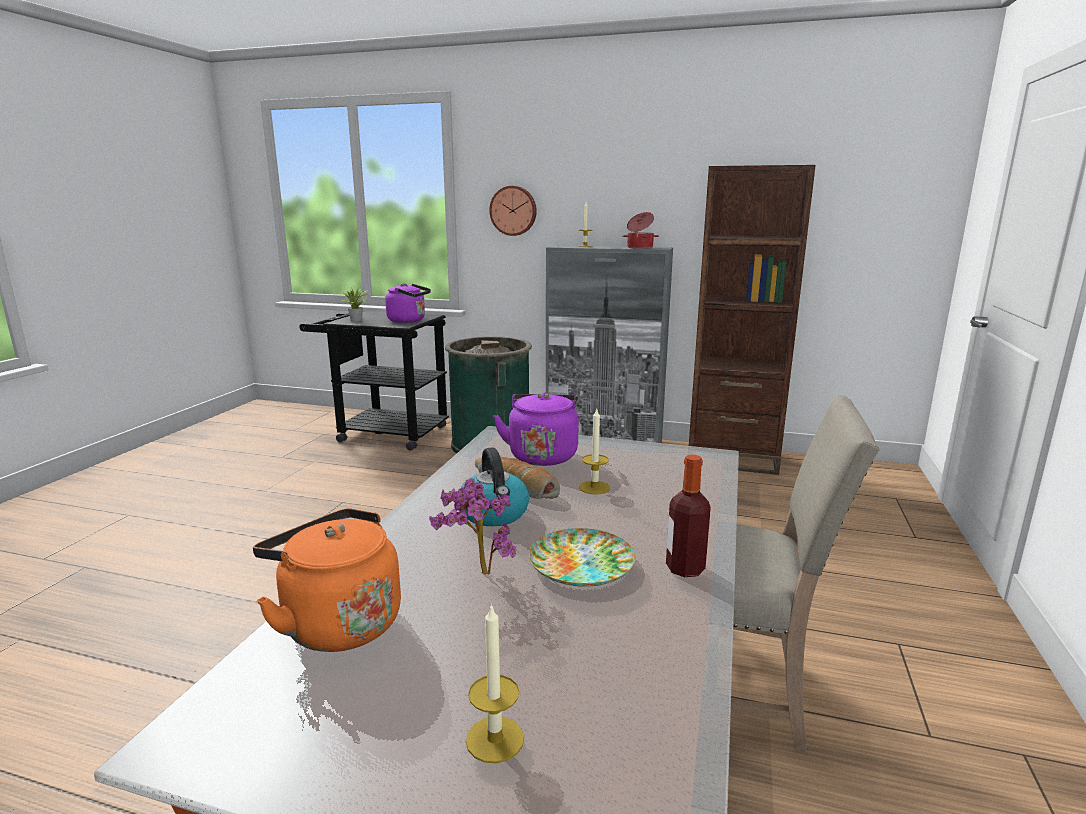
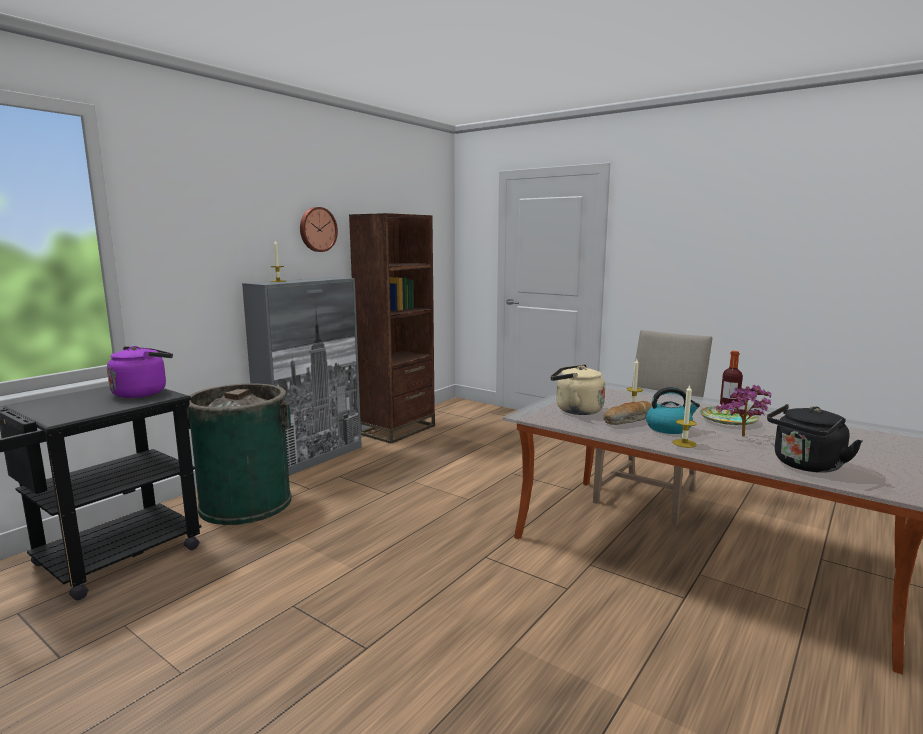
camera: 70 degrees left, 5 degrees down
orange kettle [253,508,401,652] -> black kettle [767,404,862,473]
potted plant [342,287,368,322] -> none
candle [466,604,524,763] -> candle moved to [672,384,697,448]
wall clock [489,186,537,236] -> wall clock moved to [300,207,338,252]
purple kettle [493,392,579,466] -> beige kettle [550,364,605,415]
cooking pot [622,212,659,249] -> none

